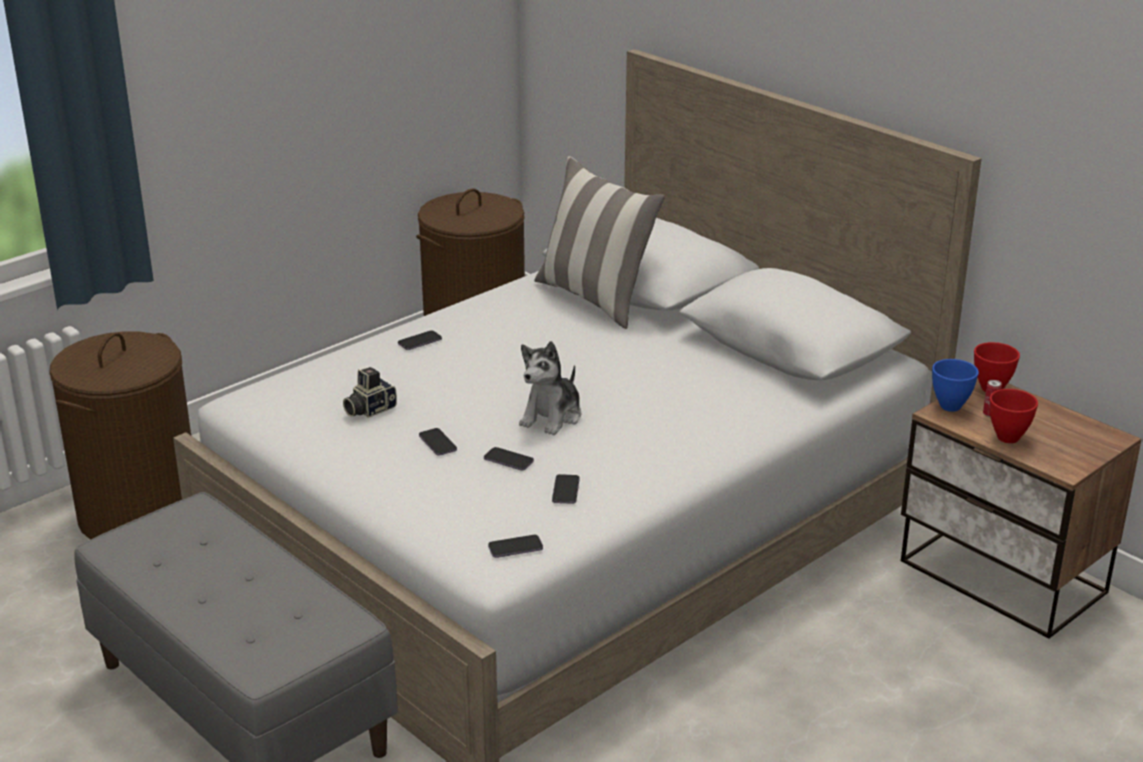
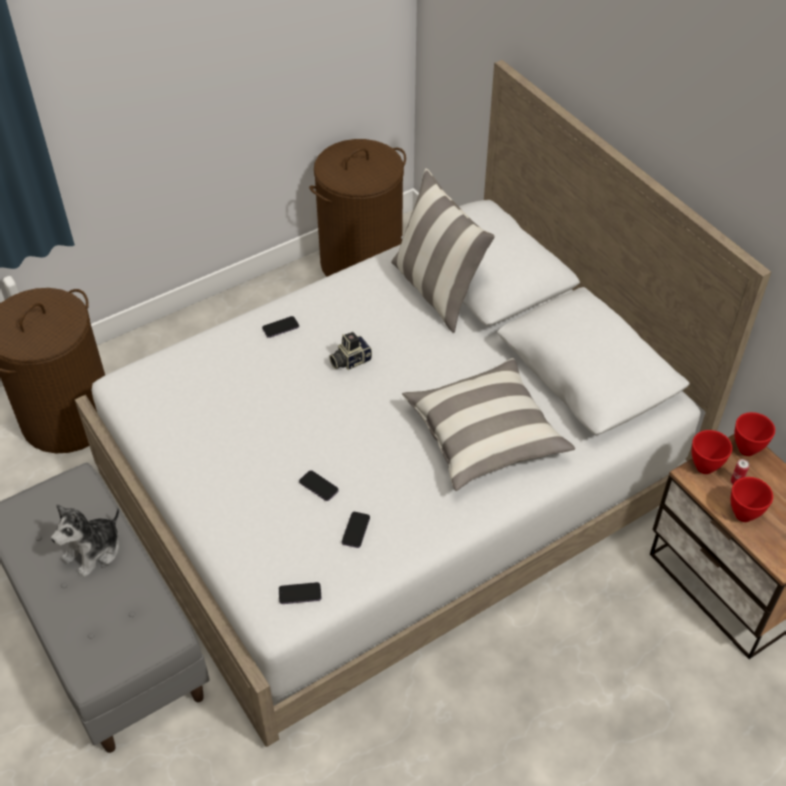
camera: 10 degrees right, 20 degrees up
camera [343,367,397,418] -> camera moved to [329,332,372,370]
phone [419,428,457,456] -> none
plush toy [519,341,582,435] -> plush toy moved to [51,504,120,578]
blue bowl [932,359,979,412] -> red bowl [692,430,732,474]
none -> pillow [402,358,575,491]

